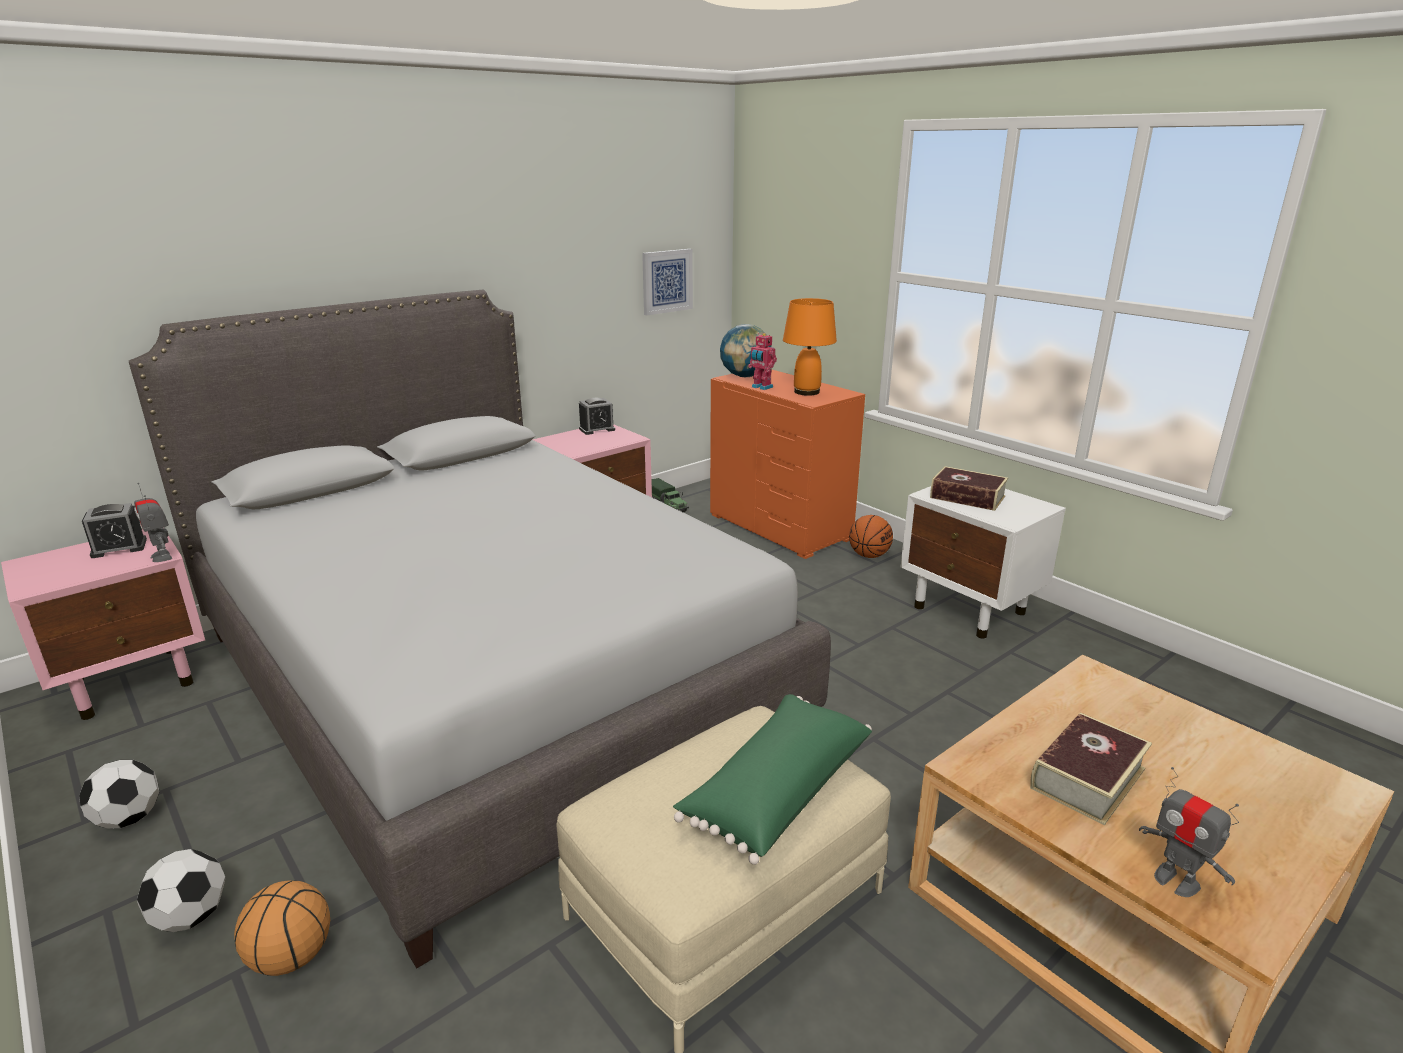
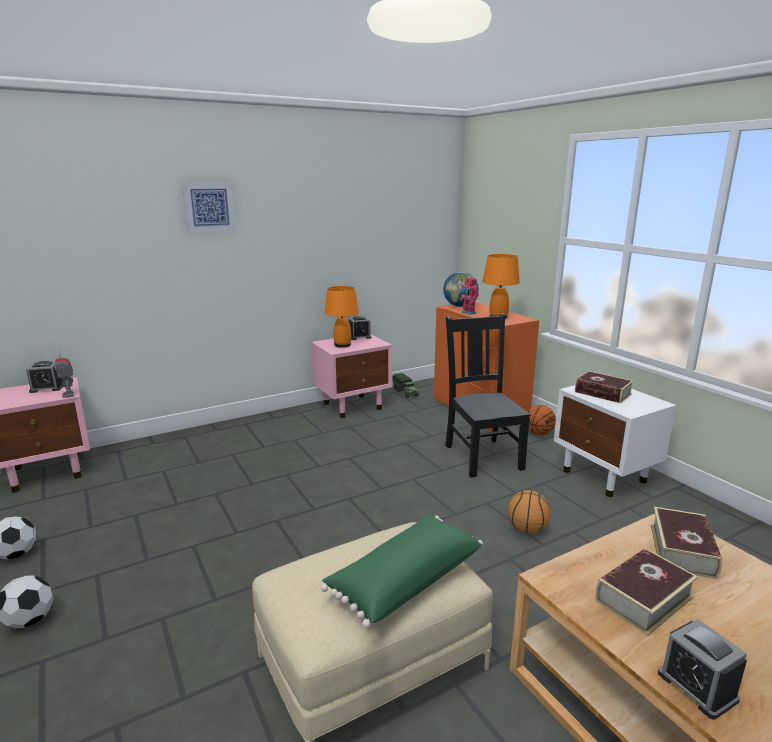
camera: 10 degrees right, 5 degrees down
grey bed [129,290,831,969] -> none
basketball [234,880,330,976] -> basketball moved to [508,490,551,533]
picture [642,249,693,315] -> picture moved to [182,182,236,233]
toy robot [1139,767,1239,897] -> alarm clock [658,619,747,720]
none -> orange table lamp [325,286,359,348]
none -> black chair [445,313,530,478]
none -> book [651,507,722,579]

